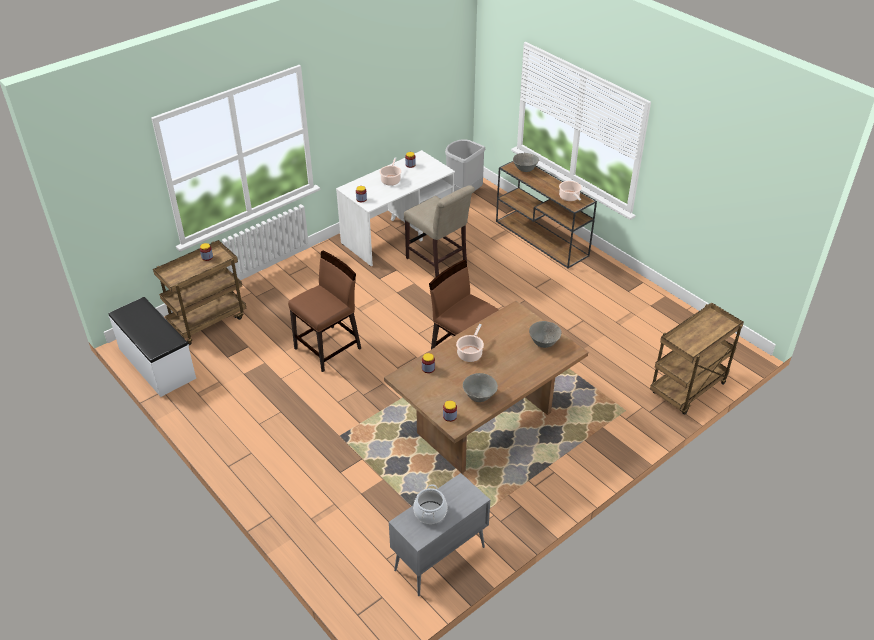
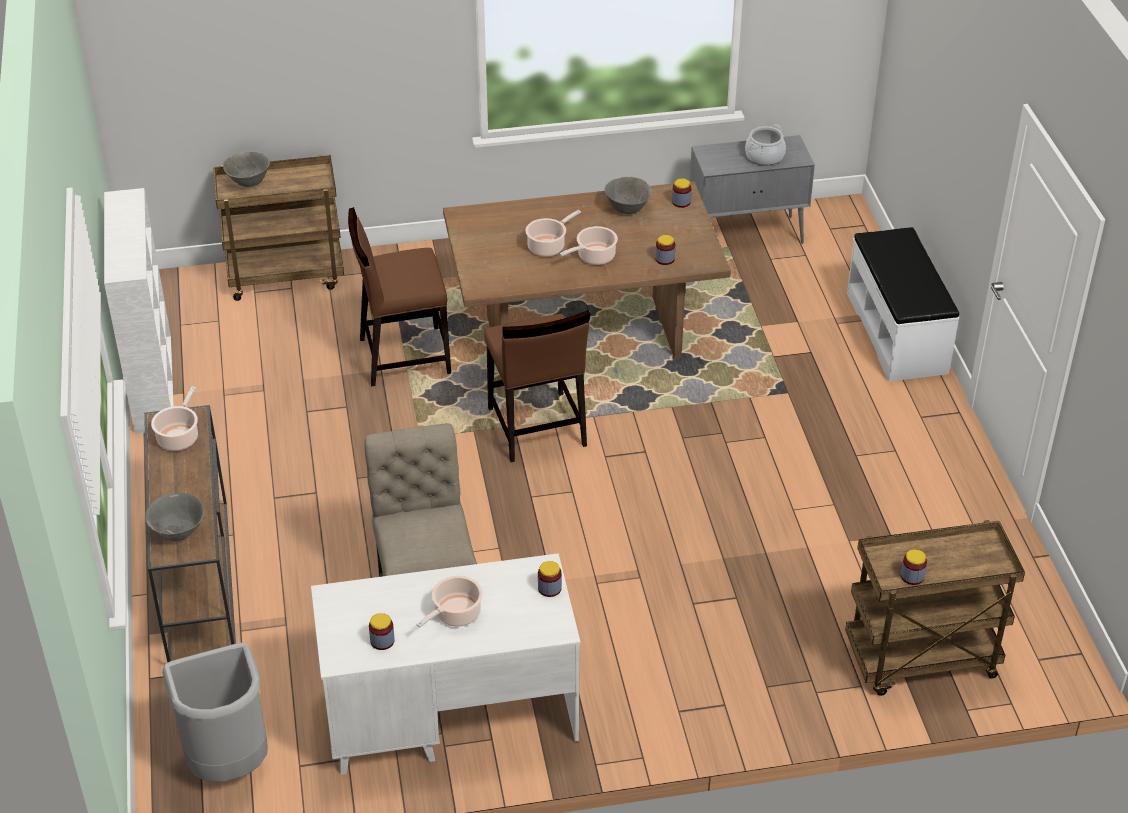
camera: 150 degrees left, 0 degrees up
white bench [109,297,196,397] -> white bench moved to [847,227,959,382]
brown chair [288,251,361,372] -> brown chair moved to [348,207,451,387]
grey bowl [529,321,561,348] -> grey bowl moved to [223,152,270,187]
none -> white bookcase [104,188,174,434]
none -> cooking pot [525,210,581,257]

